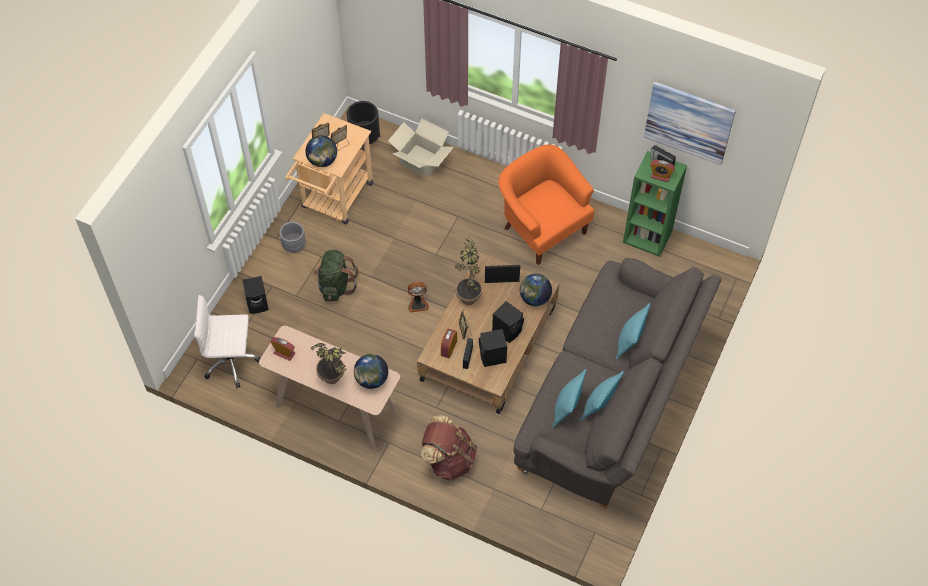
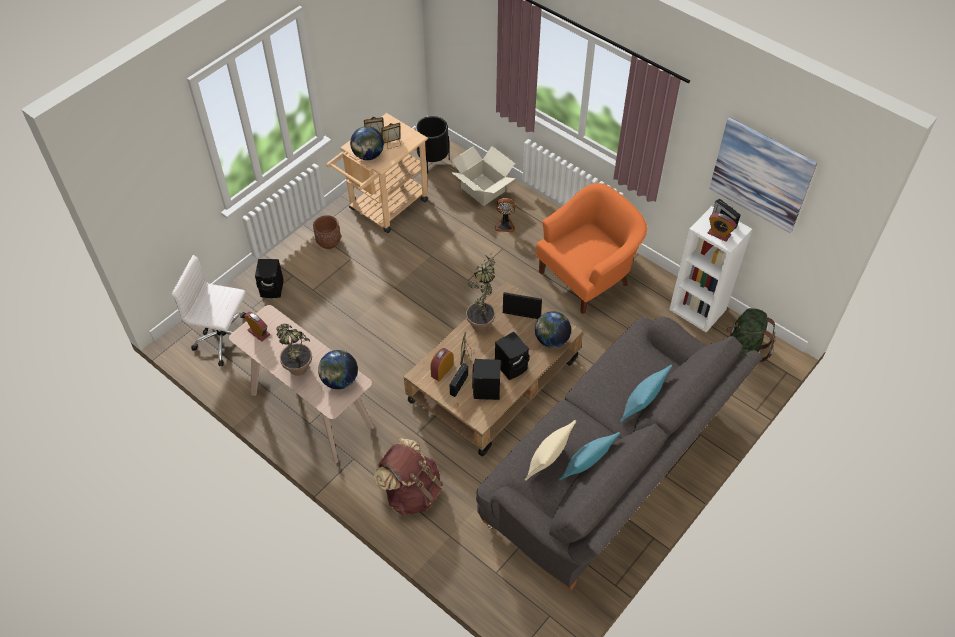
camera: 15 degrees right, 5 degrees down
grey planter [279,222,306,253] -> brown planter [313,215,341,249]
green backpack [313,250,358,302] -> green backpack moved to [726,308,775,362]
fan [408,282,429,312] -> fan moved to [494,198,516,232]
orange armchair [498,145,594,265] -> orange armchair turned 75 degrees clockwise [536,183,647,314]
turquoise pillow [552,369,586,428] -> beige pillow [525,420,576,481]
green bookcase [623,151,687,257] -> white bookcase [669,206,752,332]

